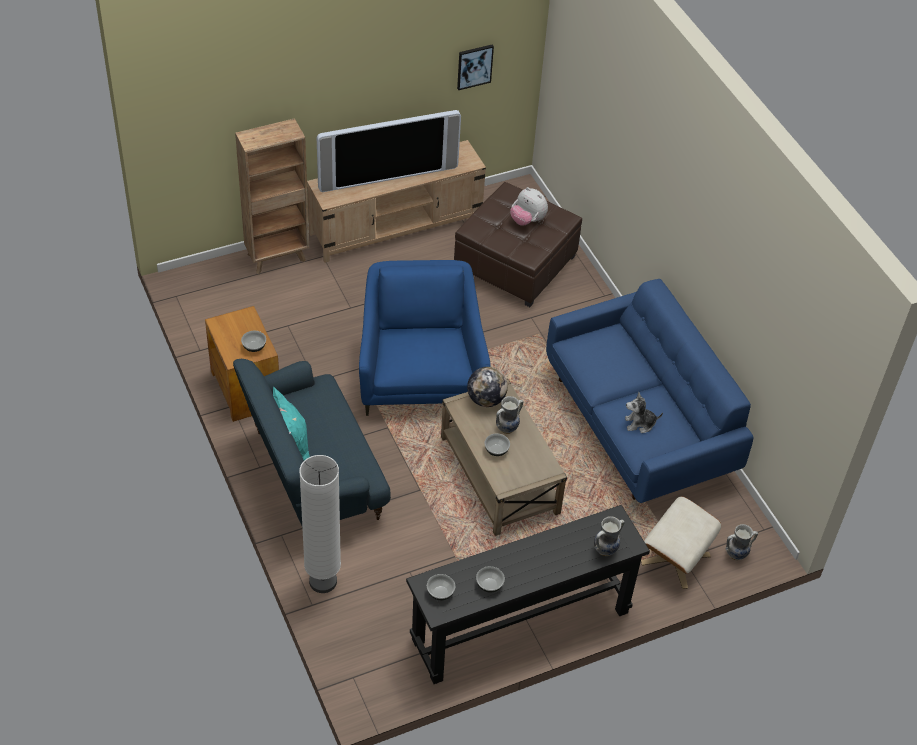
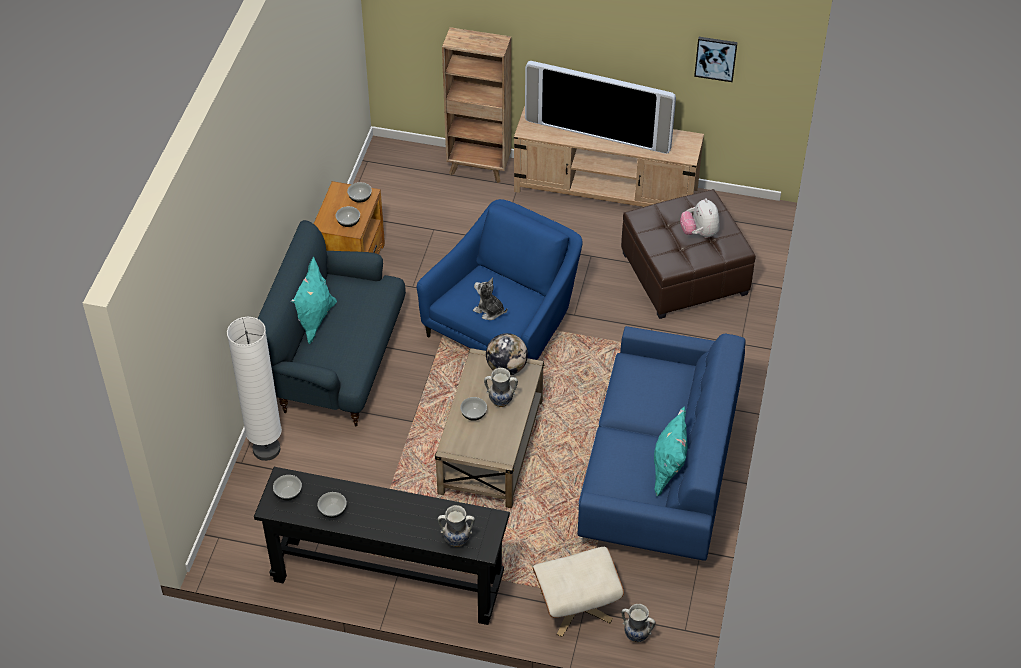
camera: 40 degrees right, 0 degrees up
plush toy [625,392,663,433] -> plush toy moved to [473,278,508,320]
none -> bowl [347,182,372,203]
none -> turquoise pillow [654,406,688,496]

